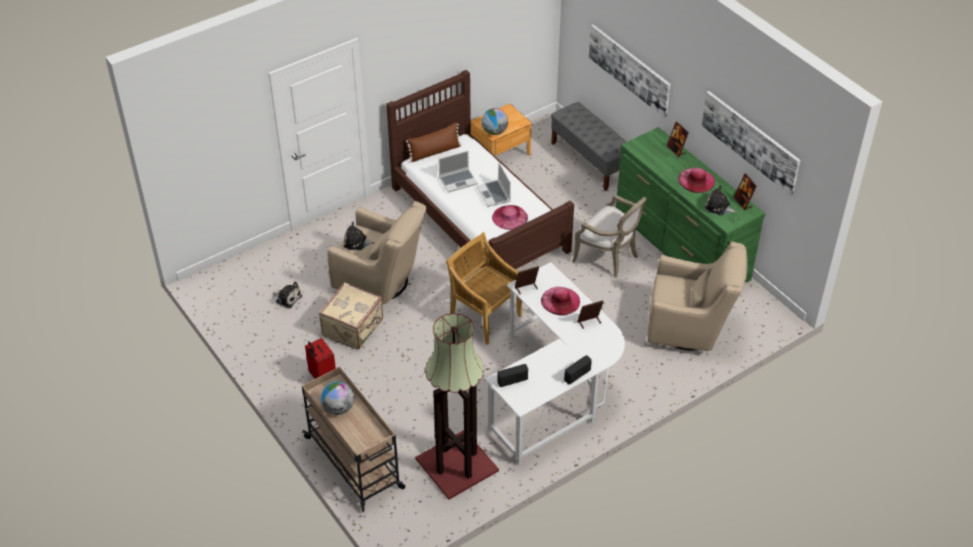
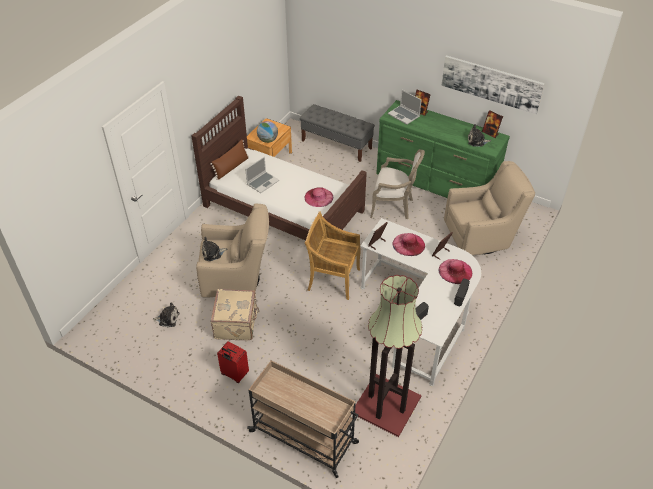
camera: 25 degrees left, 0 degrees up
globe [321,381,354,415] -> none
laptop [476,163,511,207] -> laptop moved to [388,89,421,124]
picture [589,24,671,118] -> none
pink hat [678,168,715,193] -> pink hat moved to [438,259,472,284]

